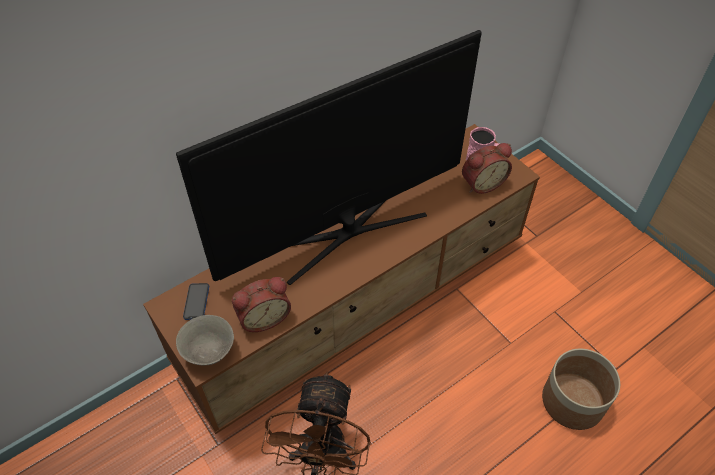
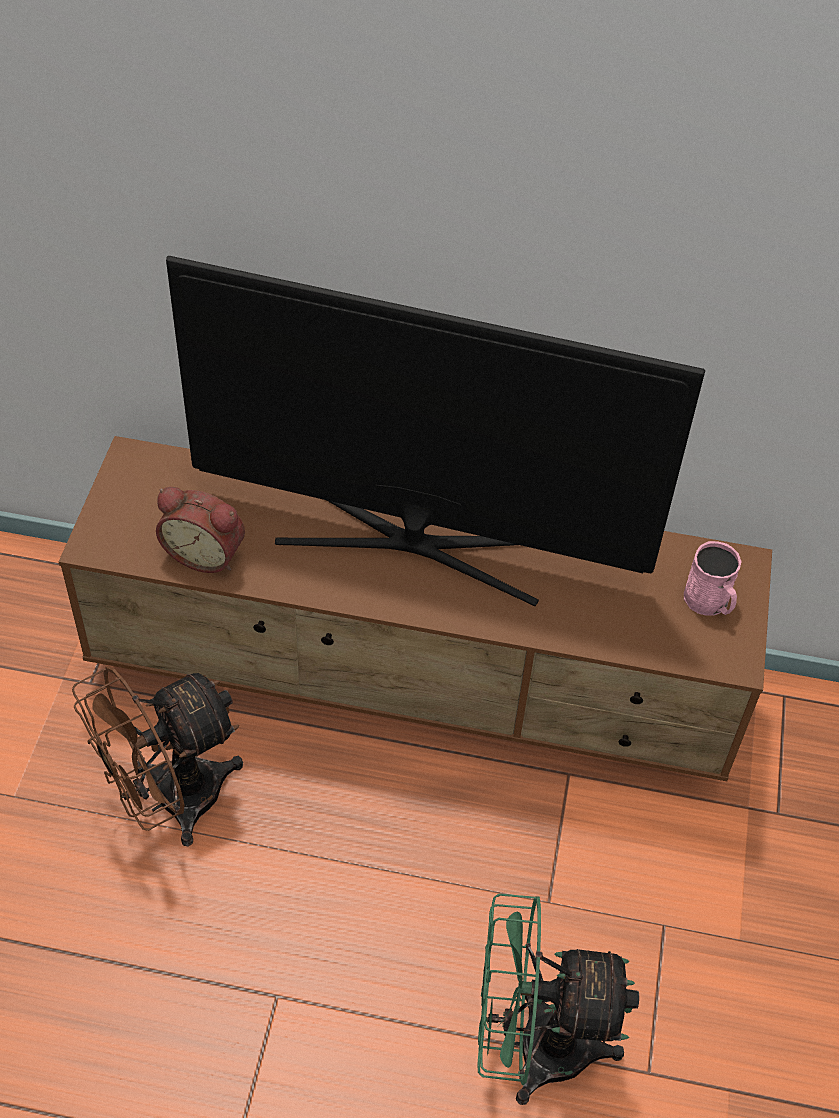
camera: 45 degrees right, 0 degrees up
grey bowl [176,315,234,365] -> none
phone [183,283,209,320] -> none
alarm clock [462,143,512,194] -> none
planter [542,349,620,430] -> green fan [477,894,639,1105]

